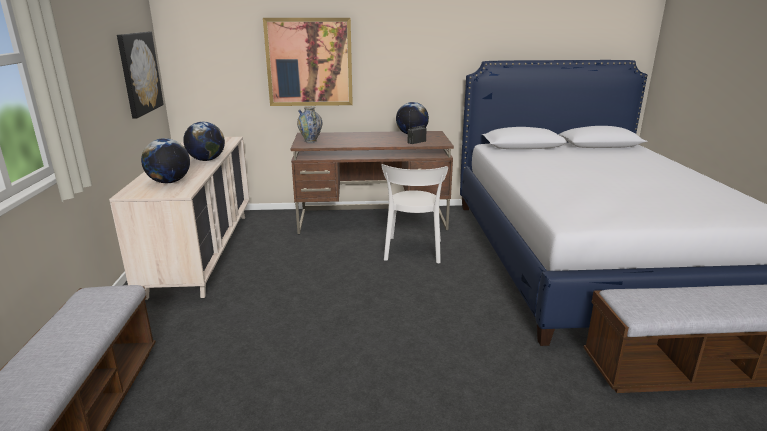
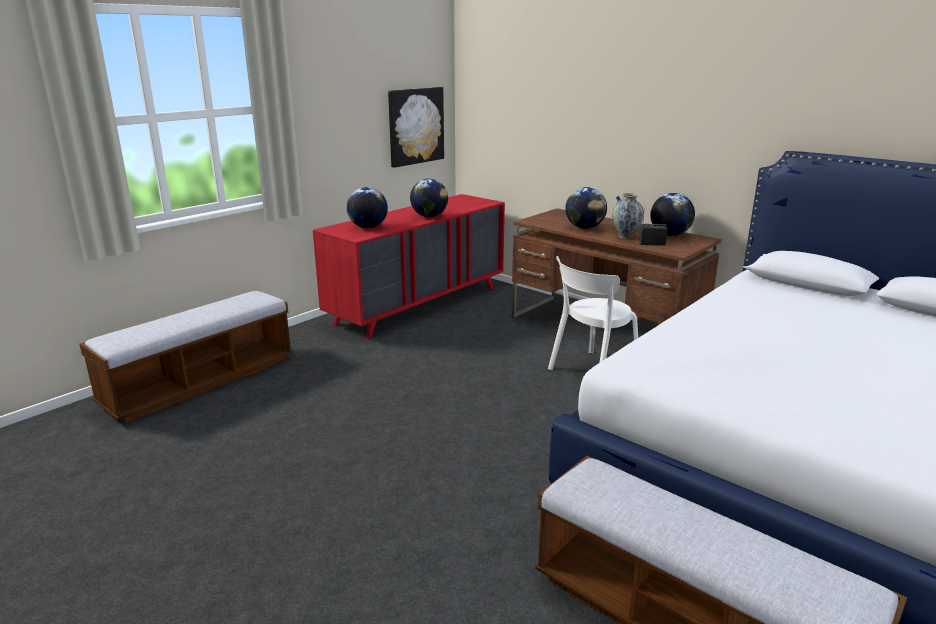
camera: 45 degrees right, 0 degrees up
beige dresser [109,137,250,300] -> red dresser [313,194,505,339]
picture [263,18,353,106] -> none
vase [297,106,322,143] -> vase moved to [612,193,644,239]
none -> globe [565,187,607,229]

